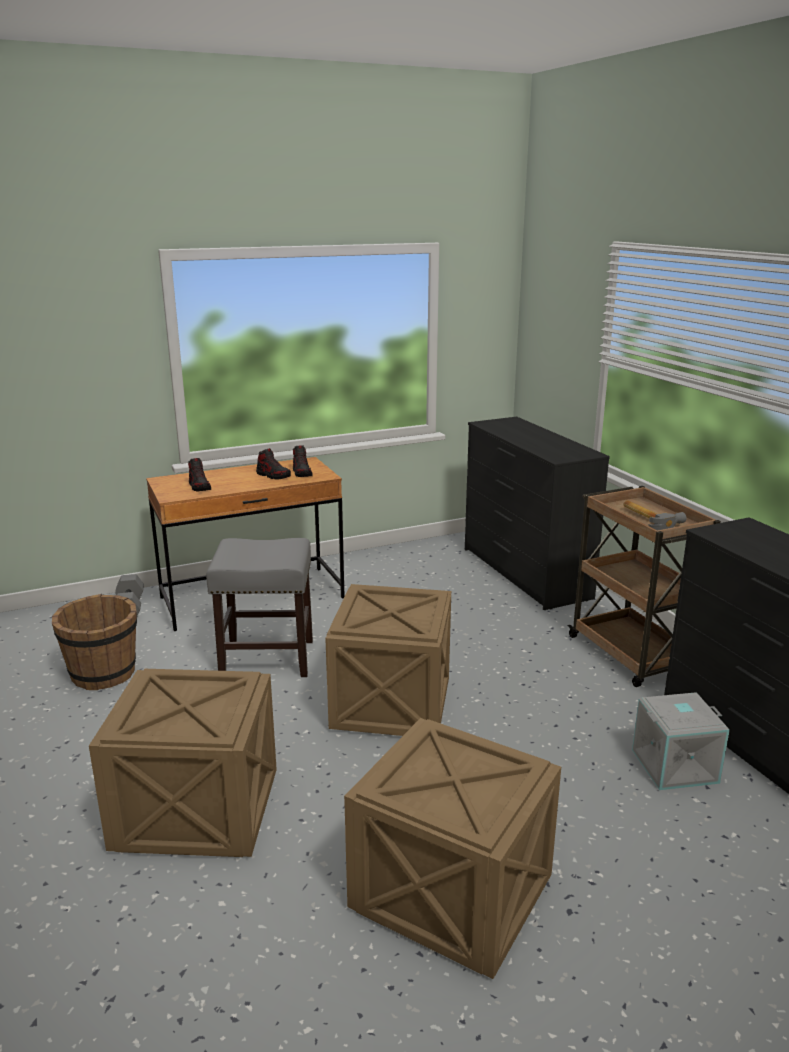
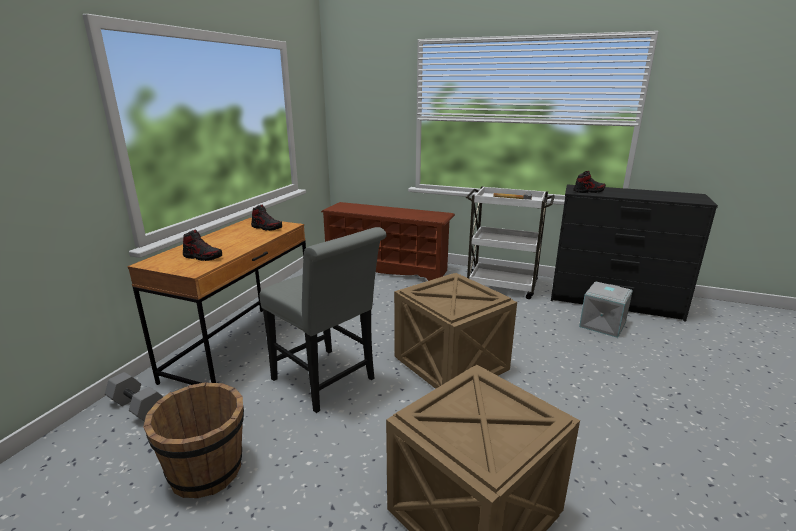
camera: 45 degrees left, 0 degrees up
grey stool [206,538,313,677] -> grey chair [260,227,387,413]
shoe [256,448,291,479] -> shoe moved to [573,171,606,193]
crate [344,718,561,979] -> none
black dresser [465,417,610,610] -> brown shoe rack [321,202,455,281]
brown cart [567,486,721,687] -> white cart [466,186,555,299]

